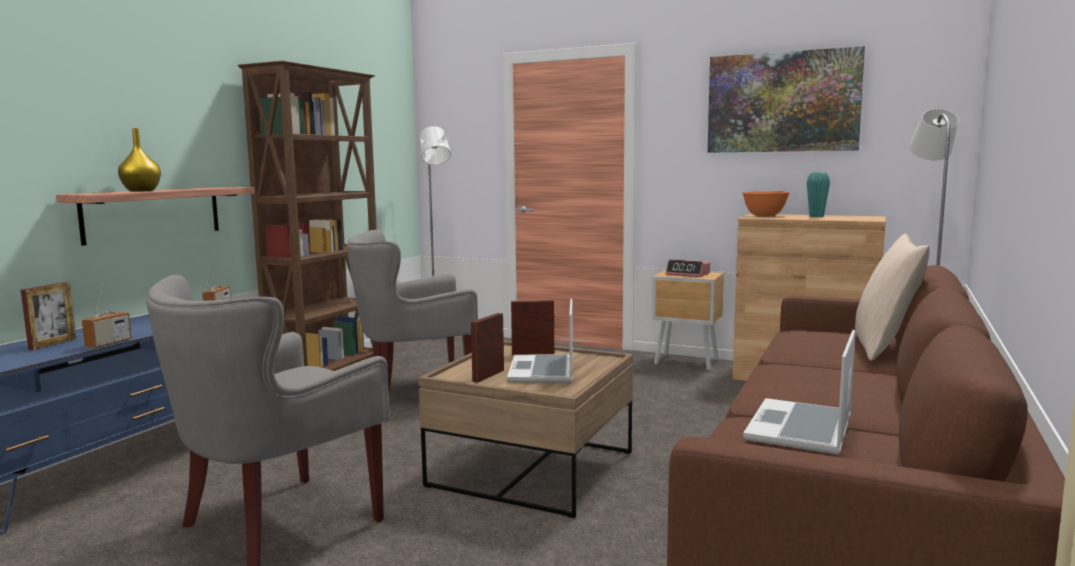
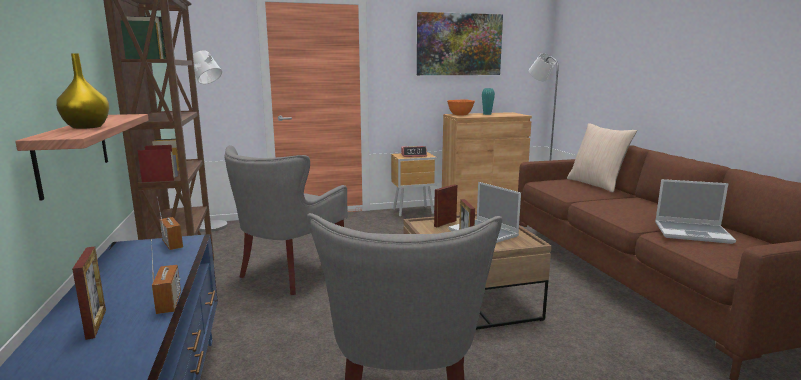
camera: 40 degrees left, 5 degrees up
laptop [743,330,855,454] -> laptop turned 60 degrees counterclockwise [655,179,736,244]

